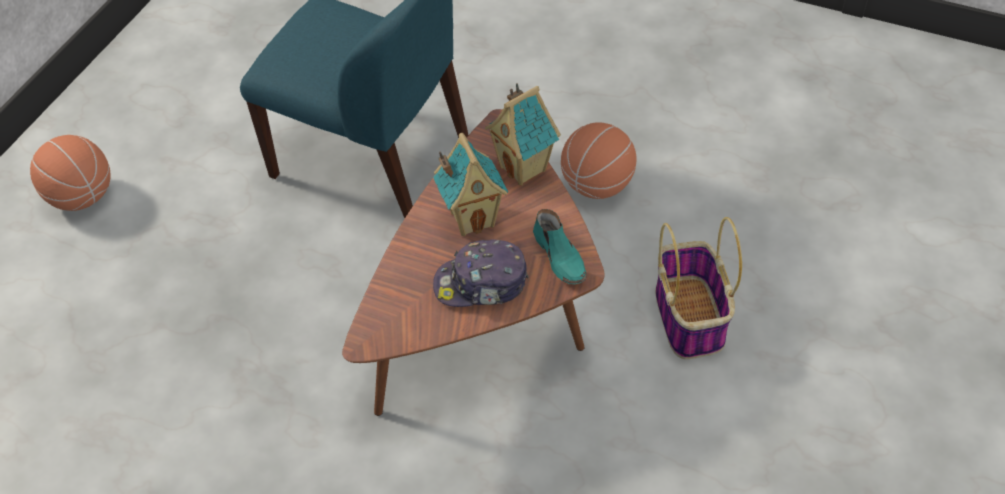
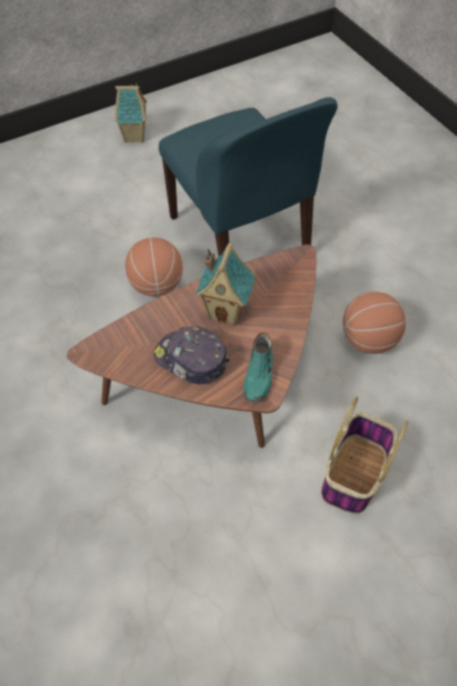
camera: 35 degrees right, 5 degrees up
basketball [30,135,111,211] -> basketball moved to [125,238,183,296]
toy house [485,83,561,185] -> toy house moved to [115,83,147,143]

